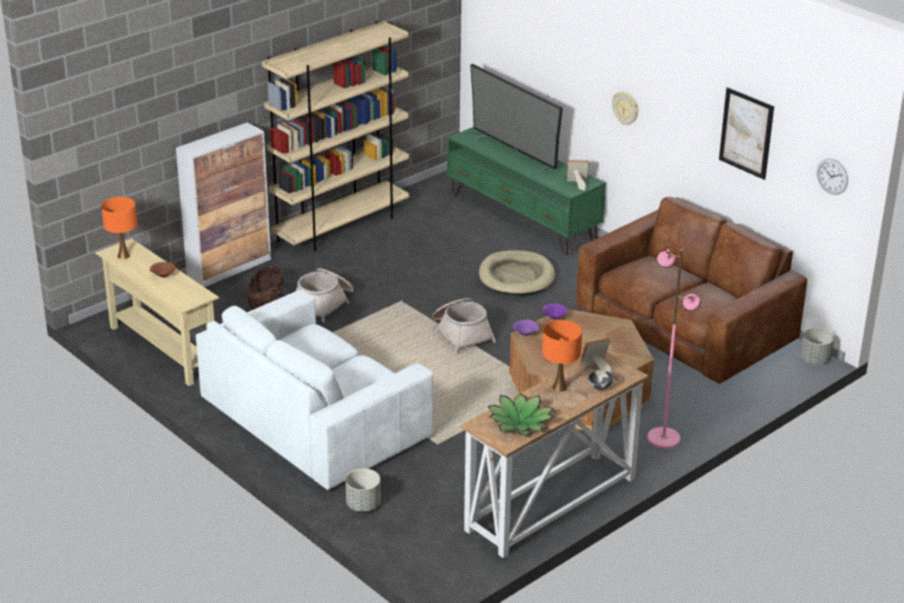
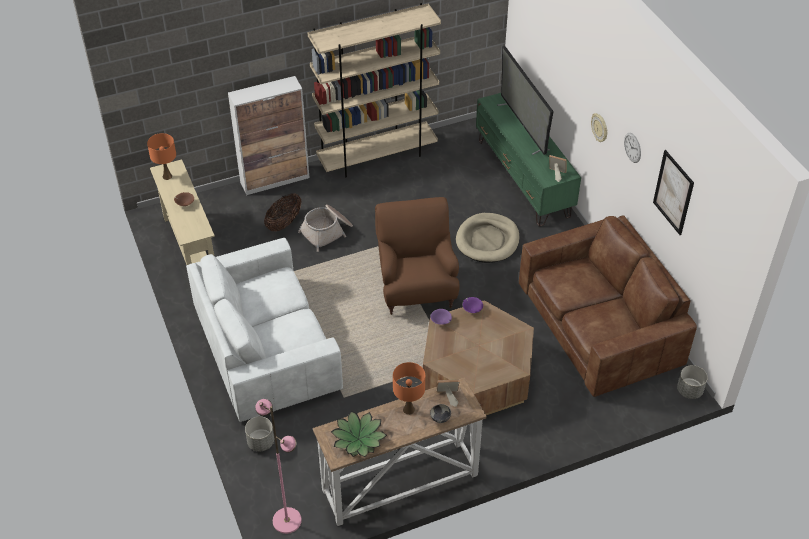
camera: 20 degrees right, 15 degrees up
basket [432,298,496,354] -> brown armchair [375,197,460,315]
pink floor lamp [647,249,701,449] -> pink floor lamp moved to [256,399,302,534]
wall clock [817,158,848,195] -> wall clock moved to [624,133,641,163]

